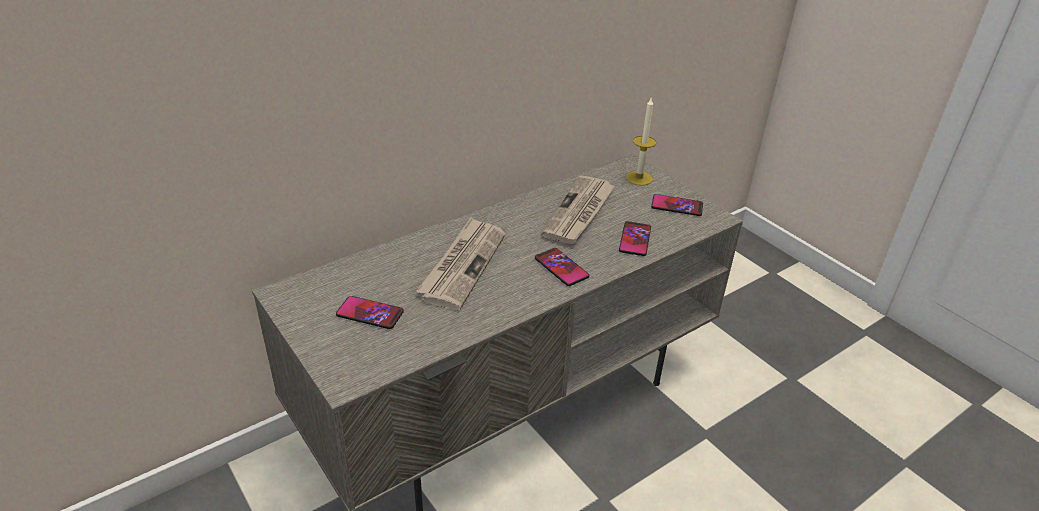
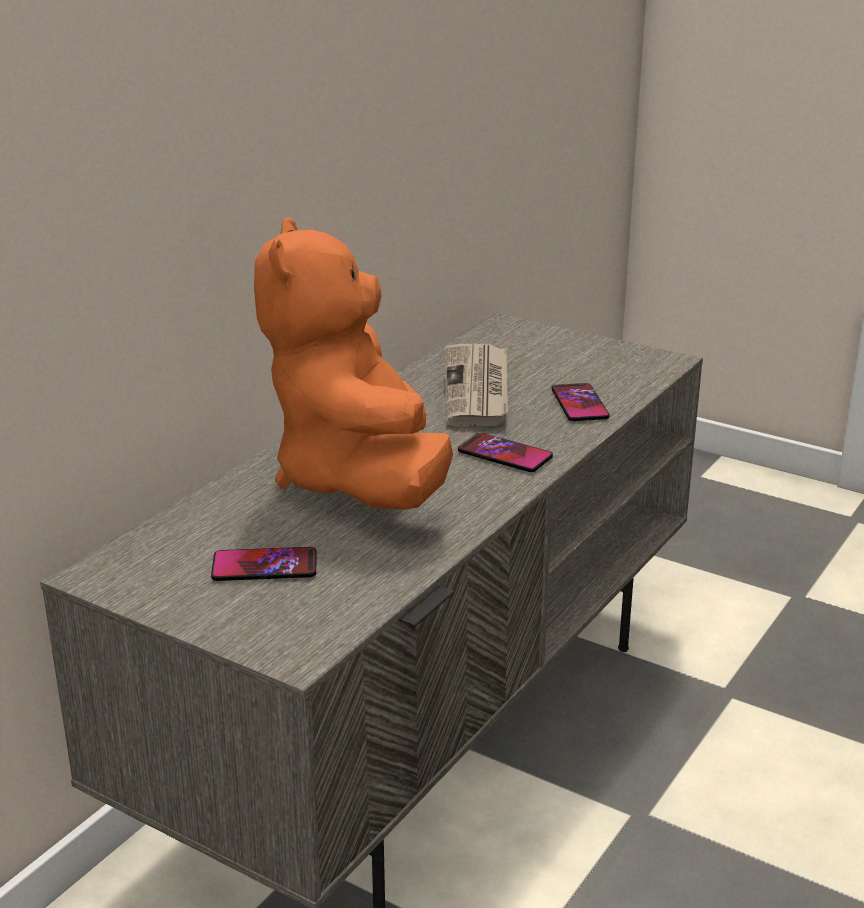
camera: 20 degrees left, 10 degrees down
newspaper [416,217,505,310] -> orange plush toy [254,217,453,510]
candle [626,98,657,186] -> none
phone [651,194,703,216] -> none

